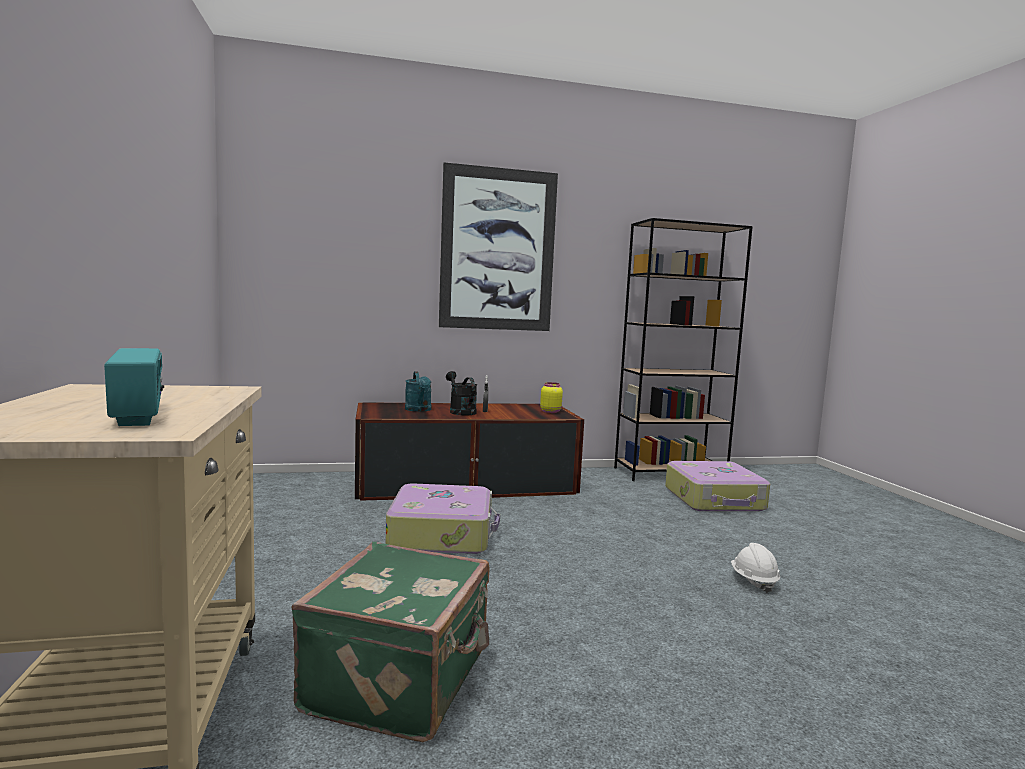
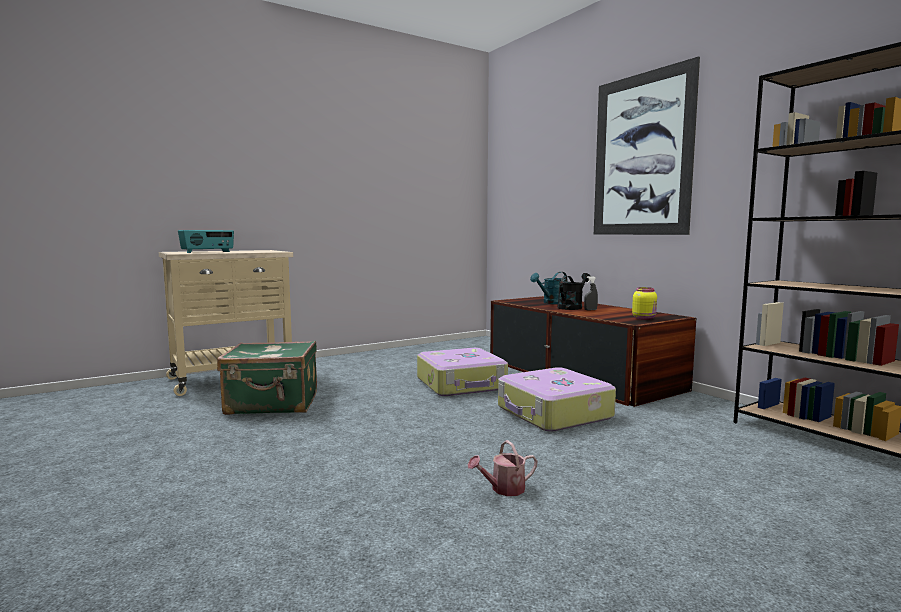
camera: 70 degrees right, 0 degrees up
suitcase [665,461,770,511] -> suitcase moved to [498,367,616,432]
white hard hat [731,543,780,593] -> watering can [468,440,537,496]

